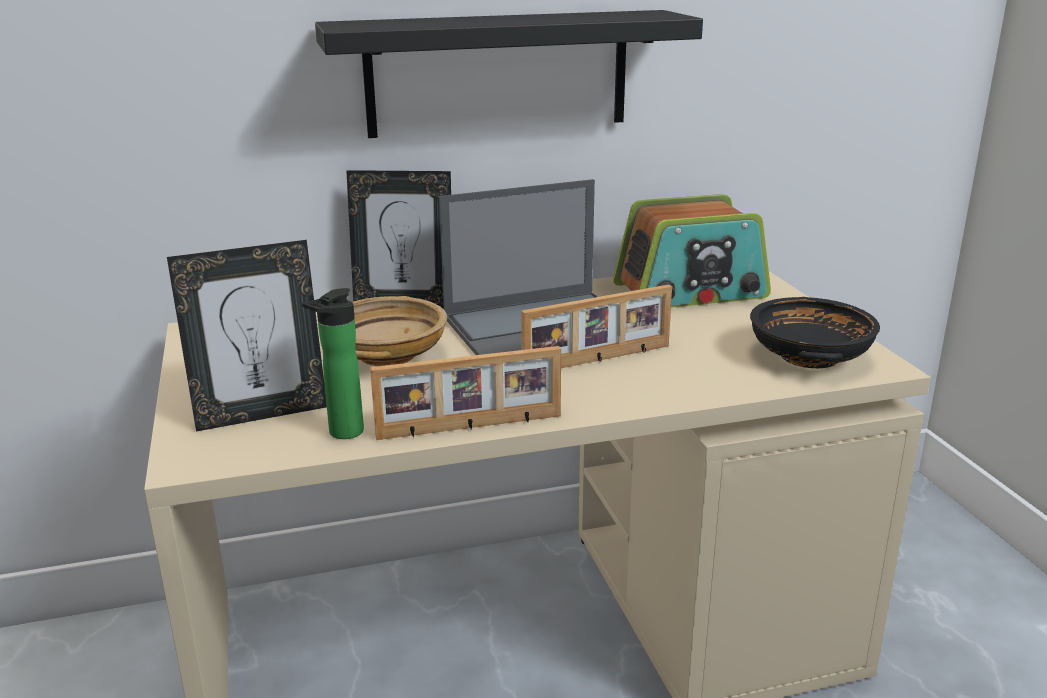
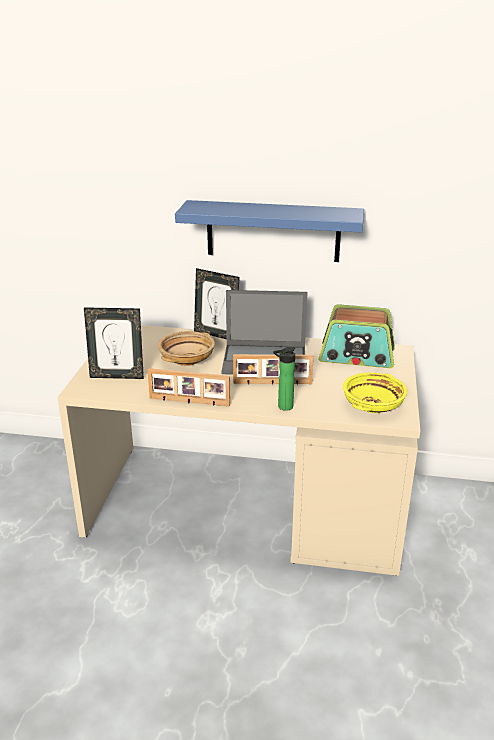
camera: 25 degrees right, 5 degrees up
bottle [302,288,364,439] -> bottle moved to [273,347,295,411]
black shelf [315,10,703,138] -> blue shelf [175,200,364,262]
black bowl [750,297,880,368] -> yellow bowl [343,373,407,413]

